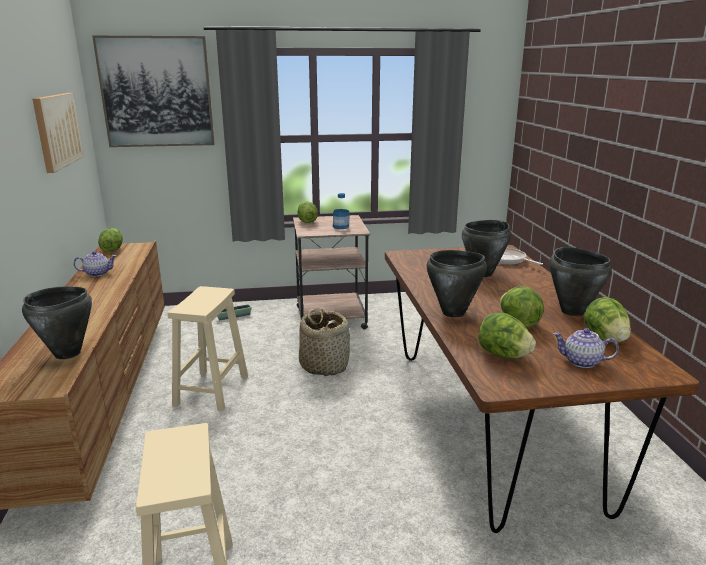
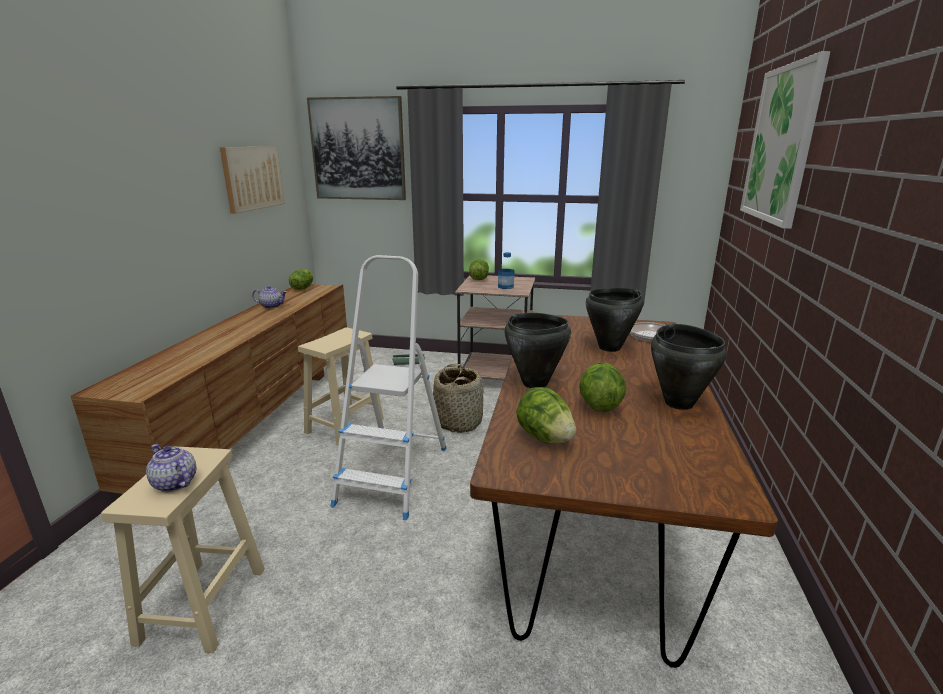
camera: 20 degrees right, 0 degrees up
black cooking pot [22,286,92,359] -> none
teapot [553,328,619,368] -> teapot moved to [146,444,196,492]
lettuce [584,297,631,343] -> none
none -> white step ladder [331,255,447,520]
none -> picture [740,51,830,229]

